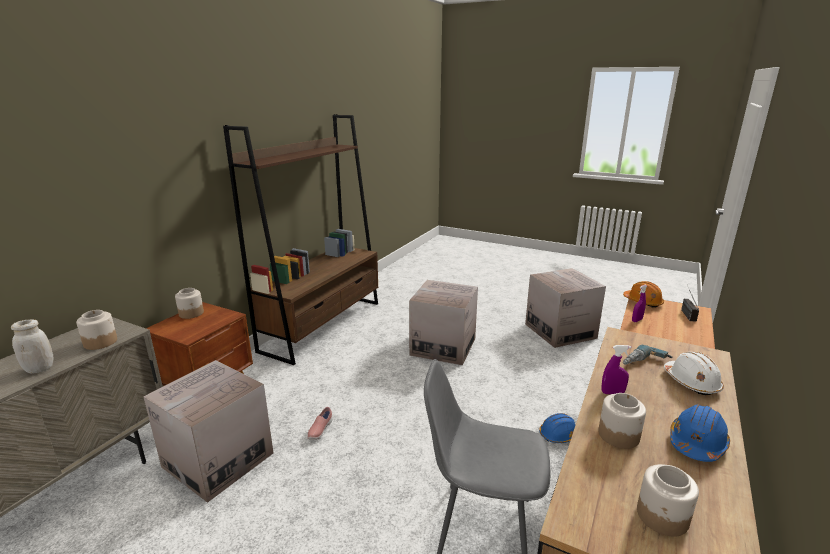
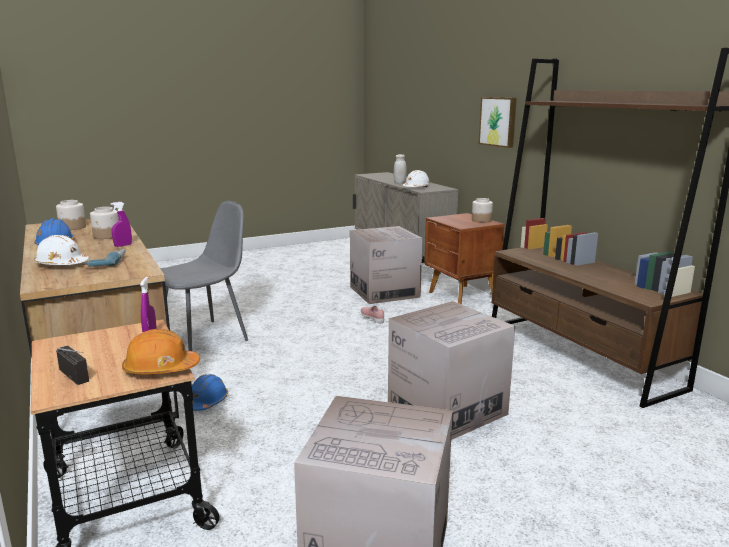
camera: 125 degrees right, 5 degrees down
jar [76,310,117,350] -> white hard hat [402,170,431,187]
none -> picture [479,97,517,148]

